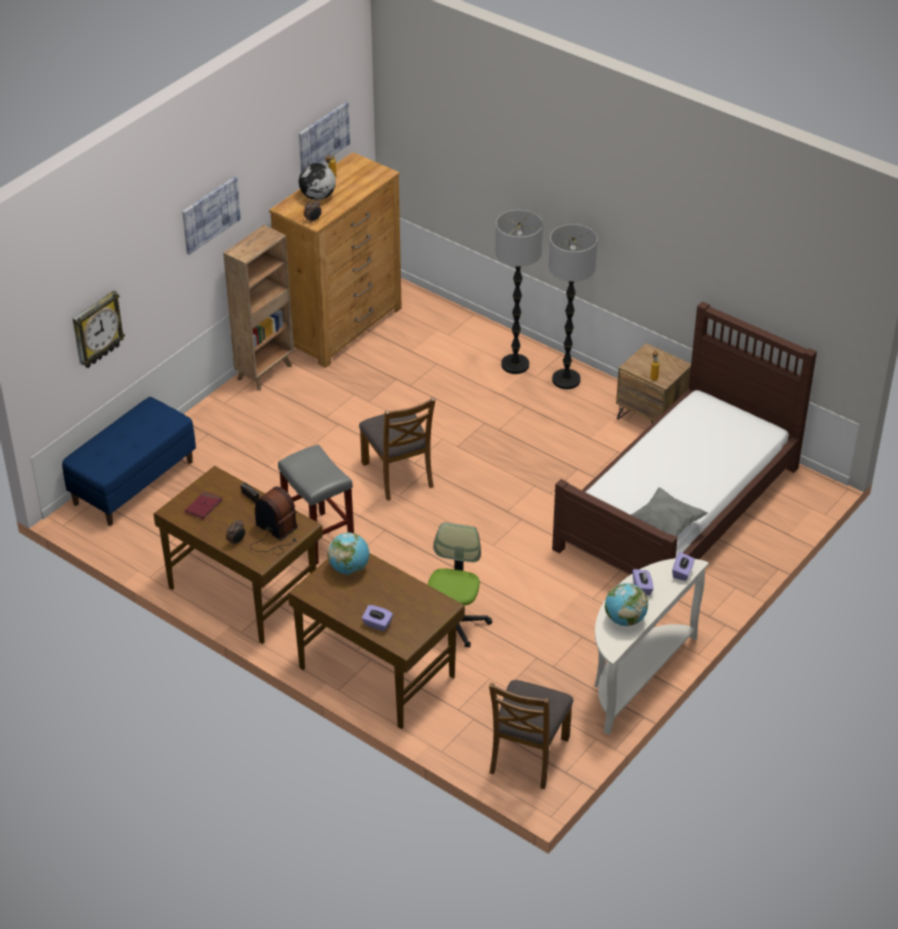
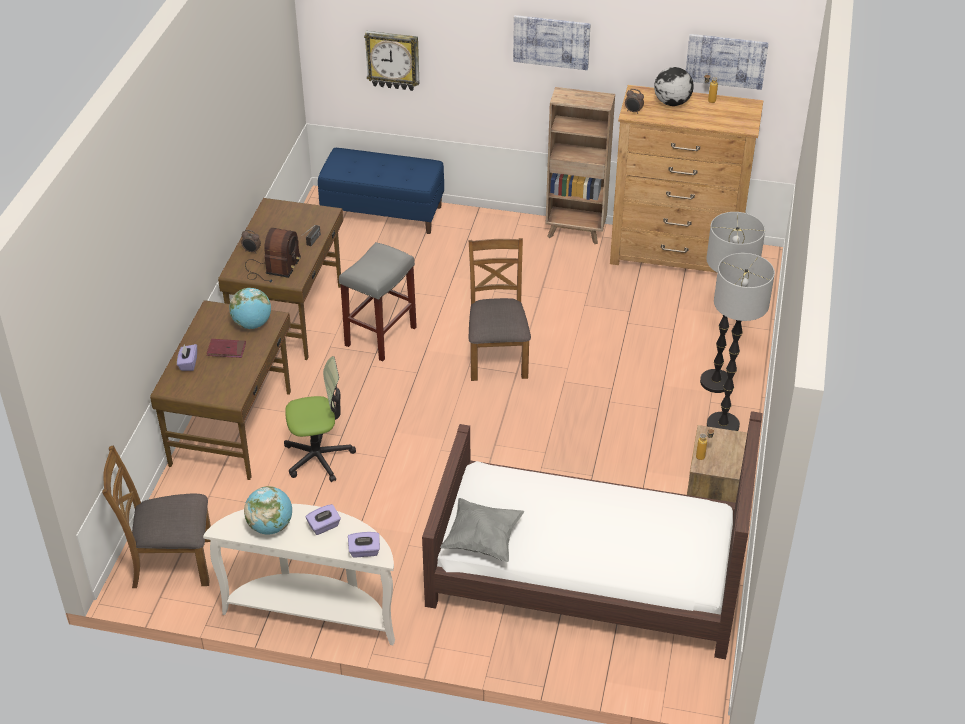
camera: 65 degrees right, 0 degrees up
red book [185,491,222,519] -> red book moved to [207,339,246,358]
brown chair [359,397,435,501] -> brown chair turned 135 degrees clockwise [469,238,531,381]

